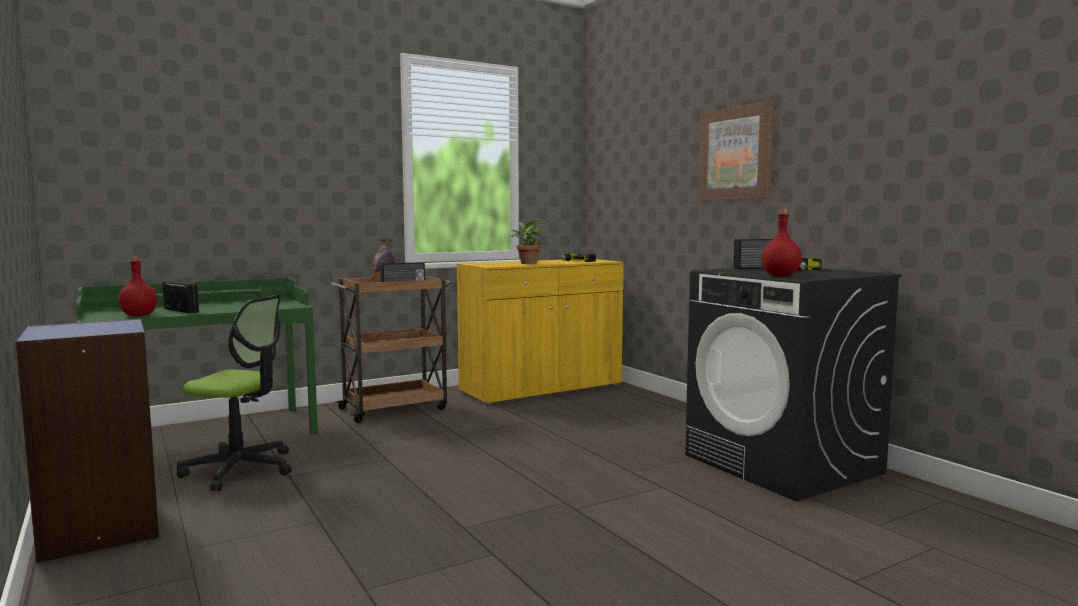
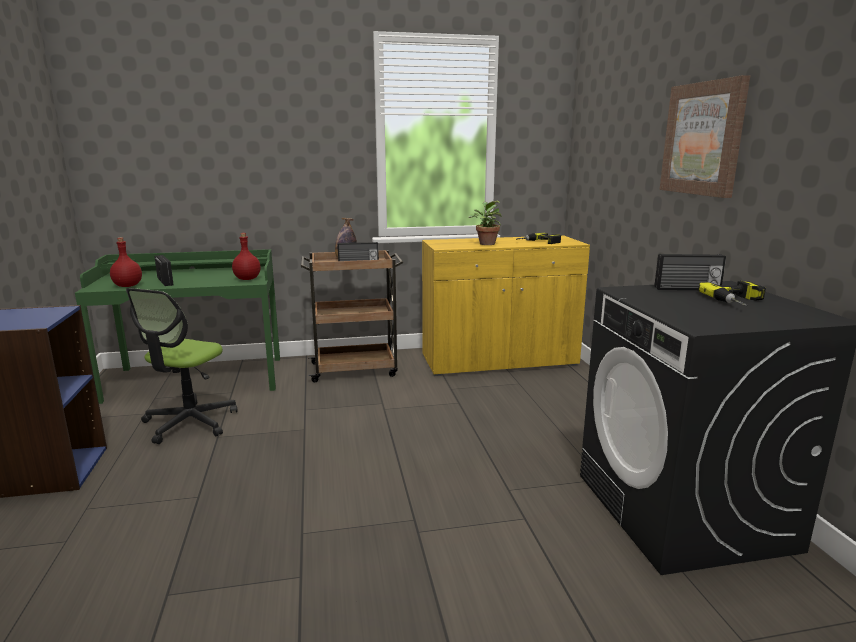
camera: 20 degrees right, 10 degrees up
office chair [177,295,292,491] -> office chair turned 75 degrees clockwise [126,288,237,444]
red bottle [761,208,802,276] -> red bottle moved to [232,233,260,280]

